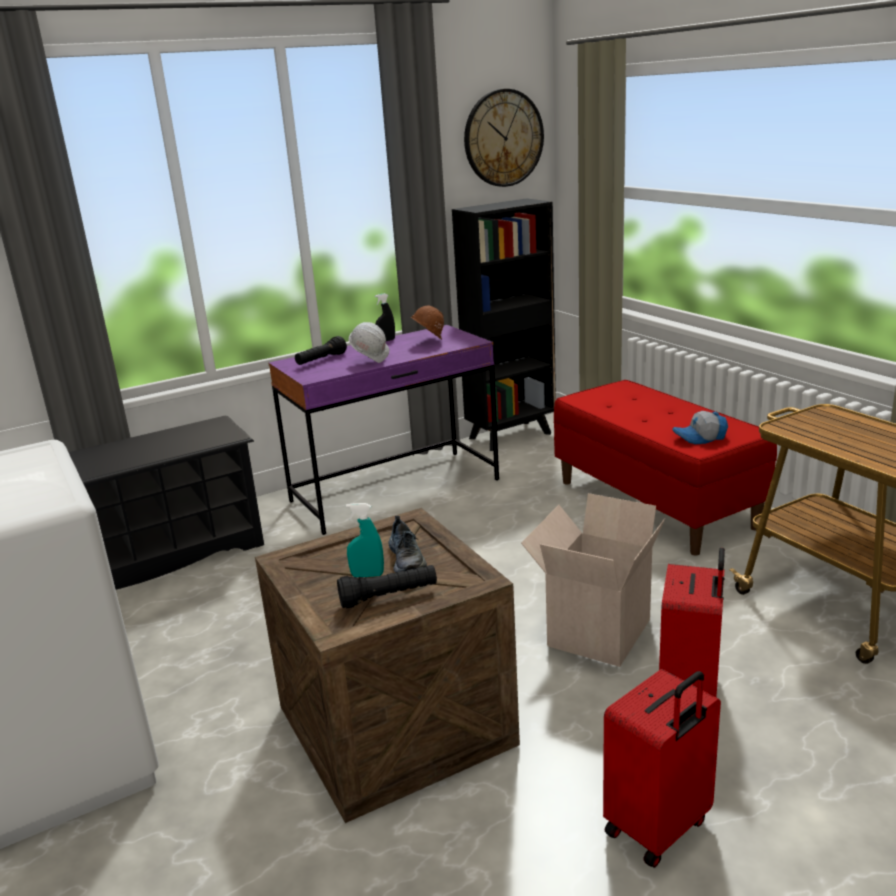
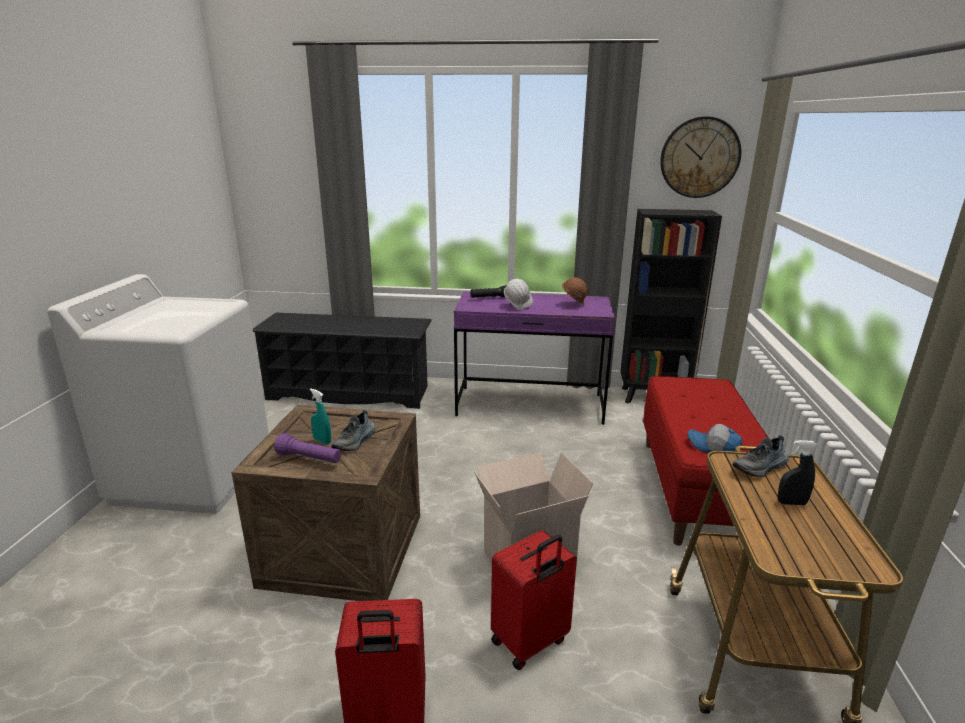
camera: 35 degrees right, 0 degrees up
black flashlight [337,565,437,609] -> purple flashlight [274,433,341,463]
black spray bottle [375,293,395,341] -> black spray bottle moved to [778,440,818,505]
none -> shoe [732,435,789,477]

